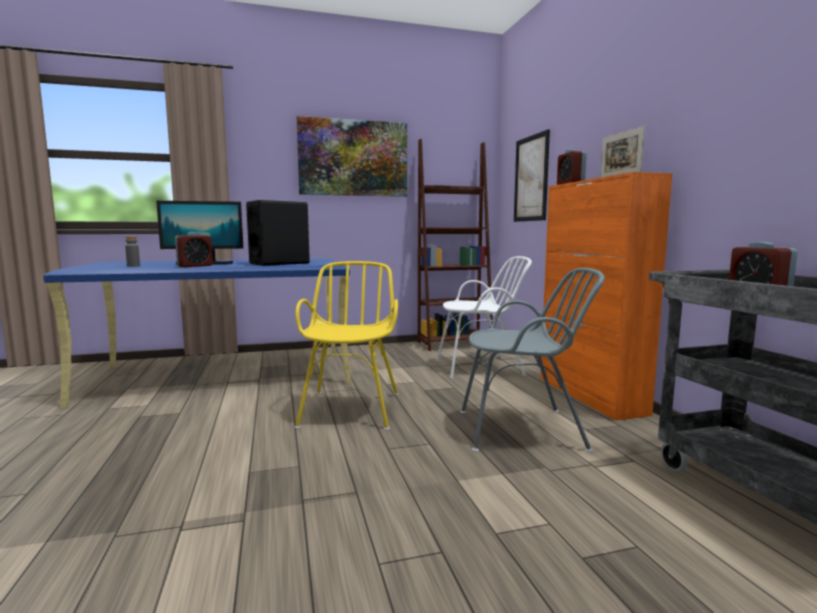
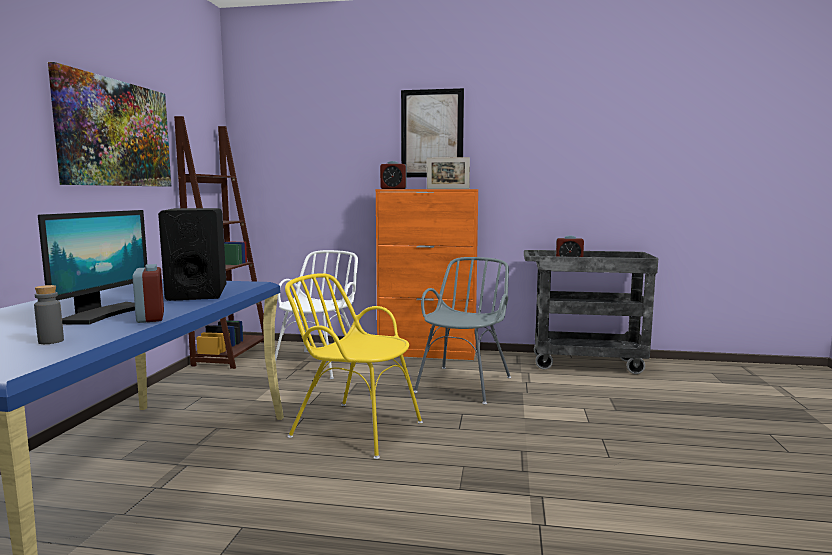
camera: 65 degrees left, 0 degrees up
picture [514,129,550,222] -> picture moved to [401,88,464,177]

